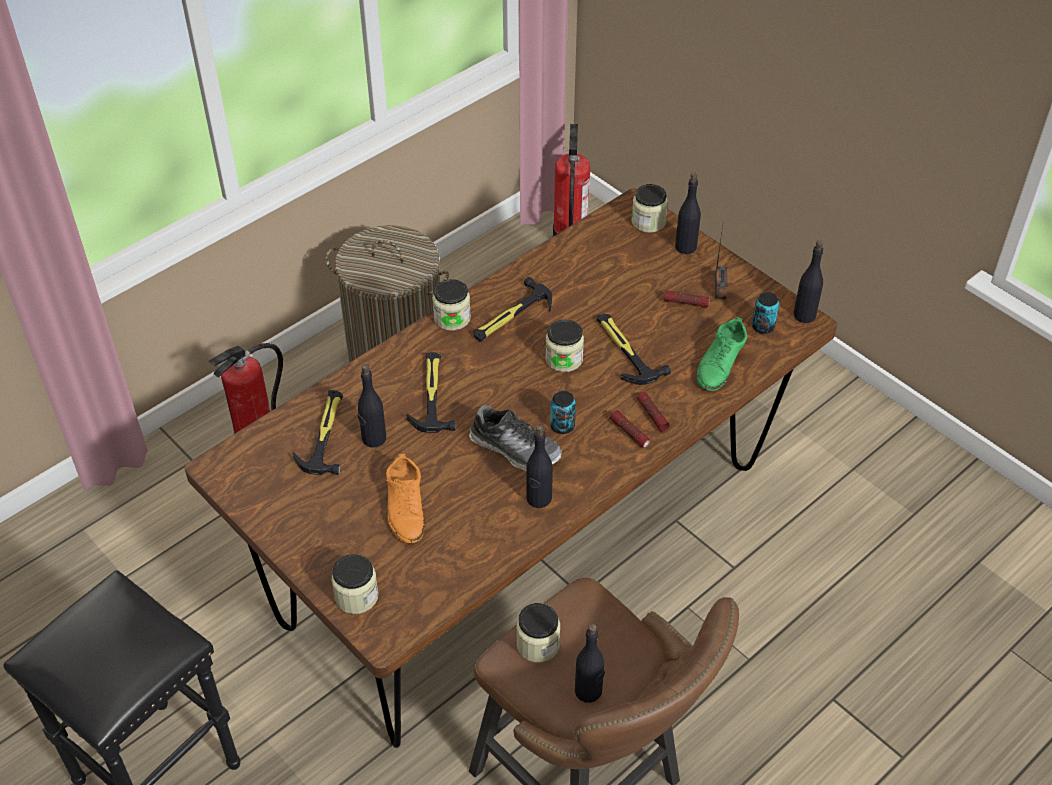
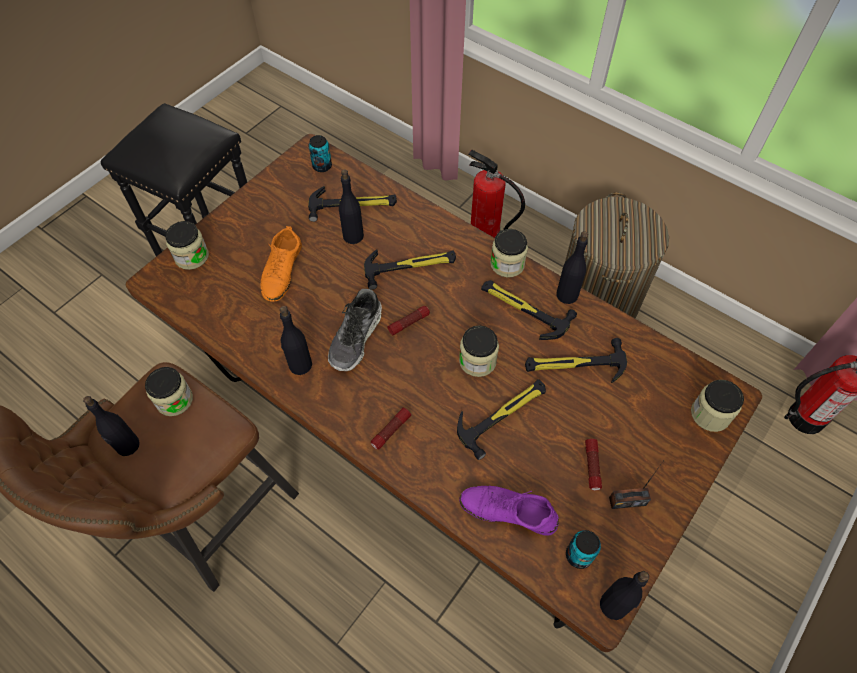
camera: 80 degrees right, 10 degrees up
orange shoe [386,454,425,543] -> orange shoe turned 60 degrees counterclockwise [261,226,302,302]
can [550,391,576,434] -> can moved to [309,135,332,172]
flashlight [637,392,670,432] -> flashlight moved to [388,306,430,335]
black bottle [675,172,701,254] -> black bottle moved to [557,231,588,304]
green shoe [697,317,747,391] -> purple shoe [459,486,559,536]
none -> hammer [525,338,627,383]

